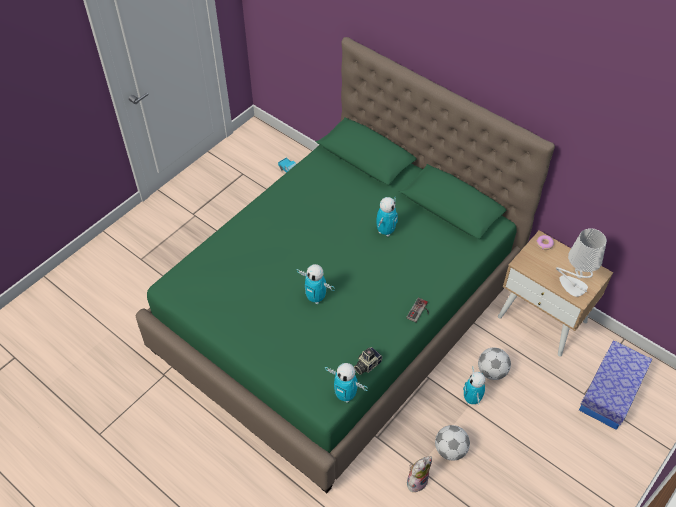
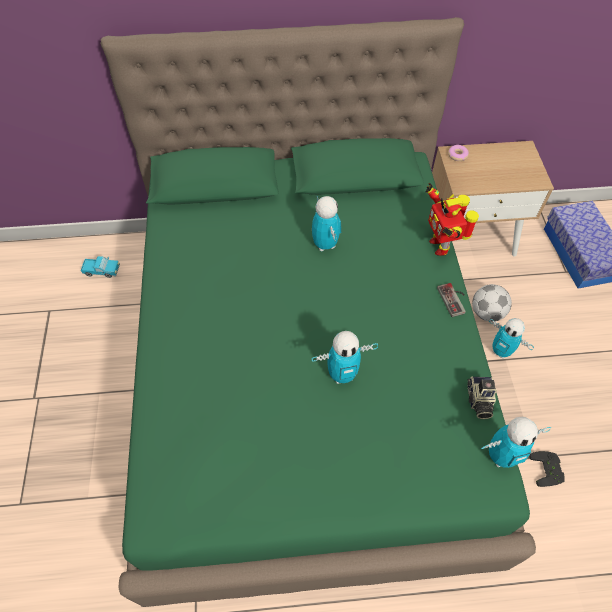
camera: 45 degrees left, 5 degrees up
plush toy [407,456,432,492] -> black game controller [529,451,564,487]
football [435,425,470,461] -> none
grey table lamp [556,229,607,297] -> none
none -> toy robot [425,183,479,256]

